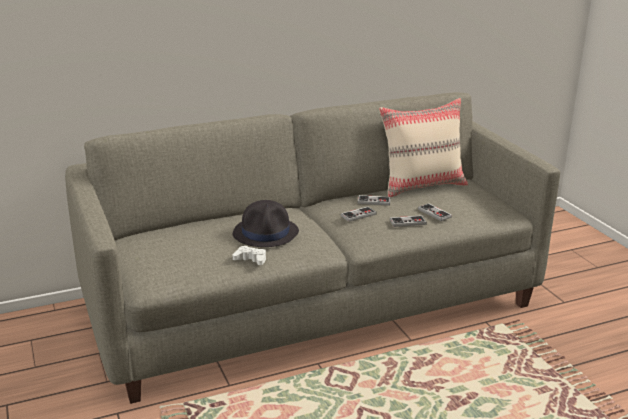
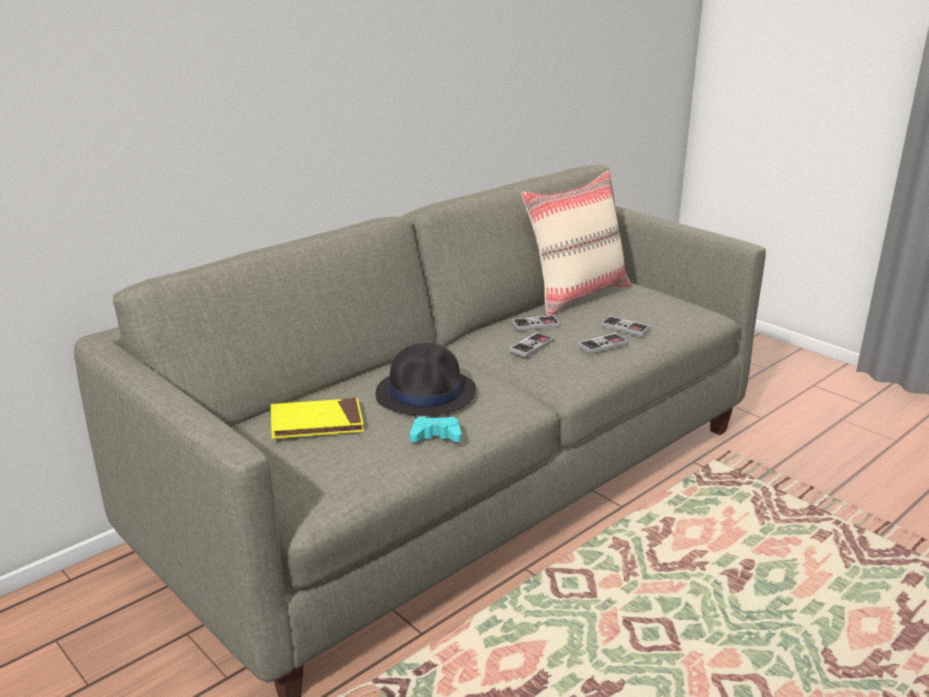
camera: 20 degrees left, 0 degrees up
white game controller [233,246,266,265] -> turquoise game controller [410,417,461,442]
none -> yellow book [271,398,364,439]

